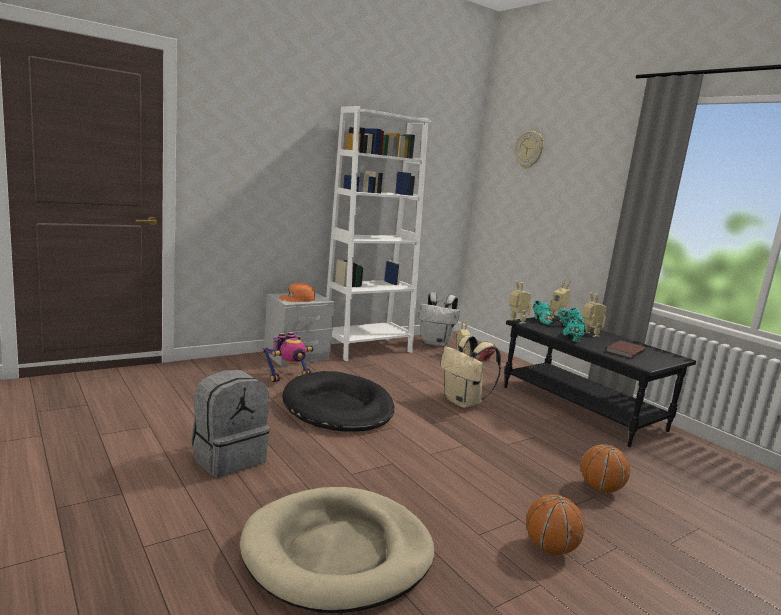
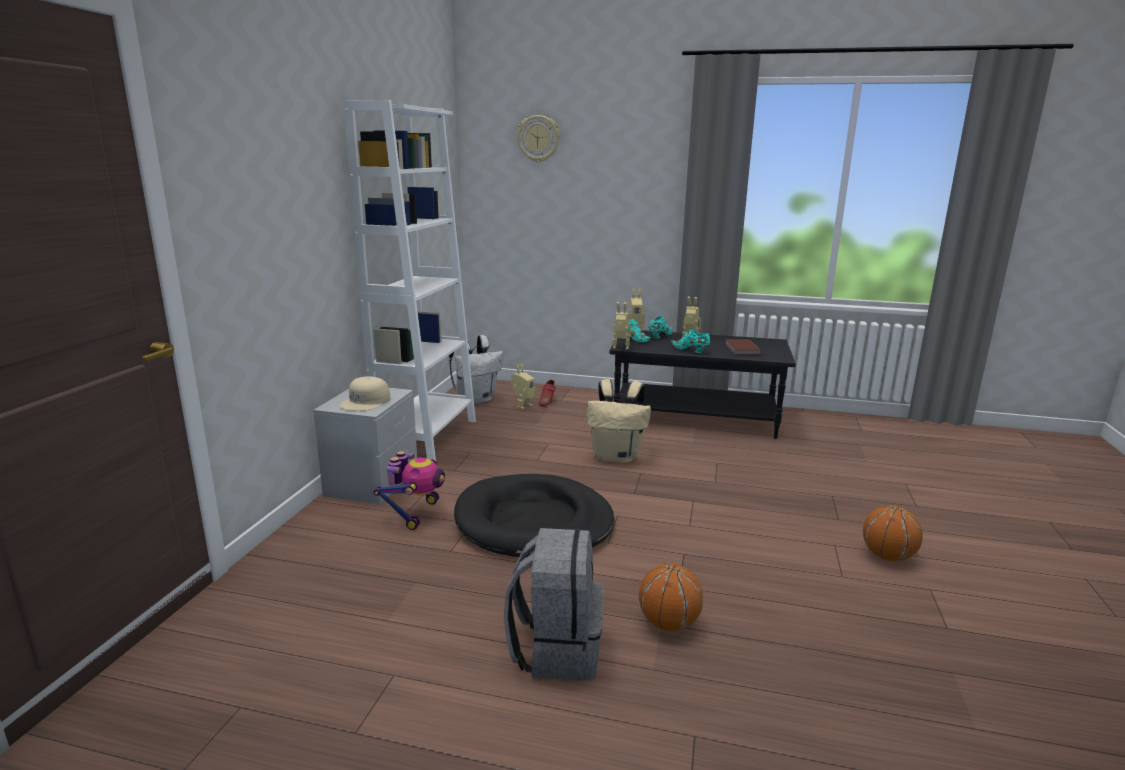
camera: 40 degrees left, 5 degrees up
beige dog bed [240,487,434,613] -> none
orange cap [279,283,315,302] -> beige cap [340,376,390,411]
basketball [581,444,630,493] -> basketball moved to [639,564,703,631]

